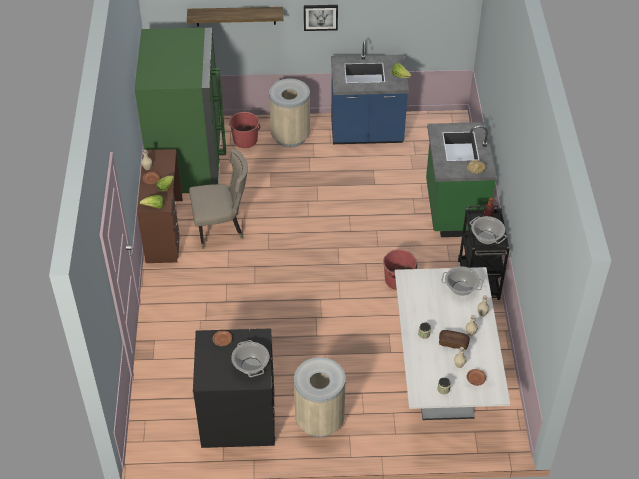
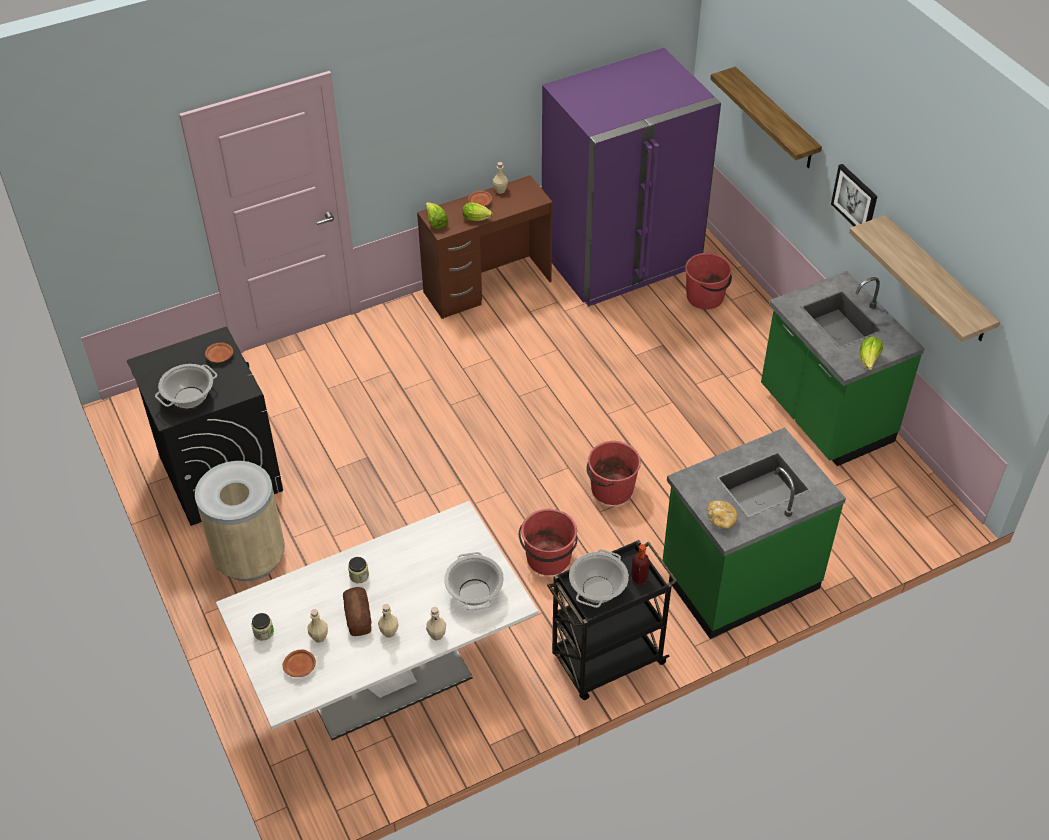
camera: 65 degrees right, 0 degrees up
green fridge [135,28,226,193] -> purple fridge [542,48,721,307]
beige chair [189,148,248,249] -> none
beige trash can [269,78,310,148] -> none
blue counter [331,41,409,144] -> green counter [761,271,925,466]
none -> red bucket [586,441,641,505]
none -> shelf [849,215,1000,342]

